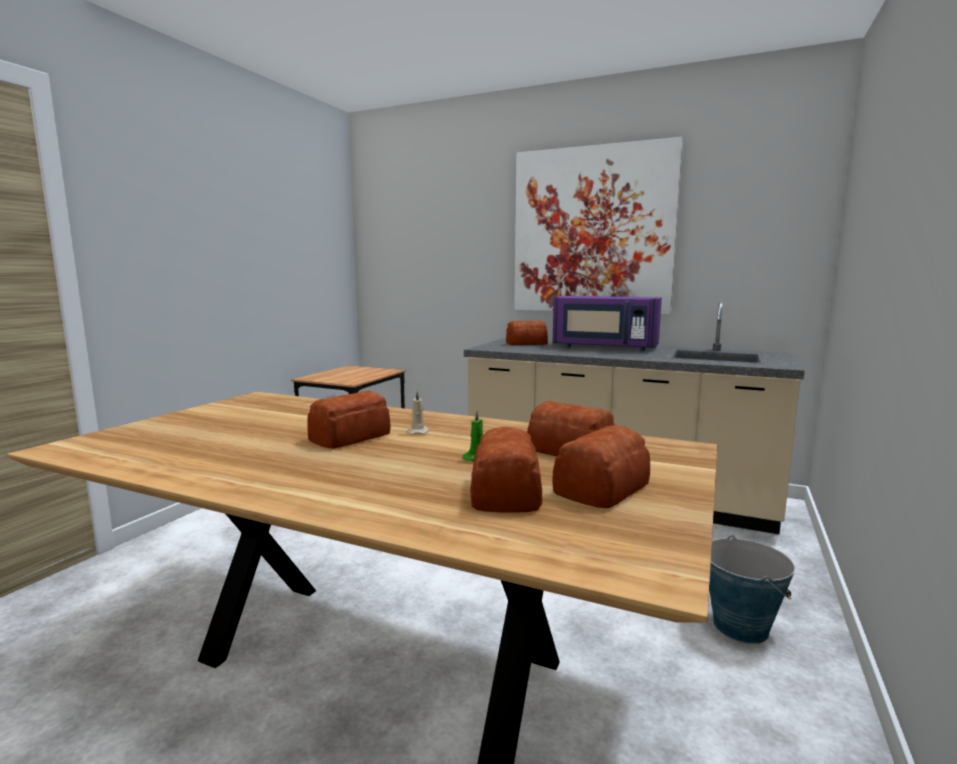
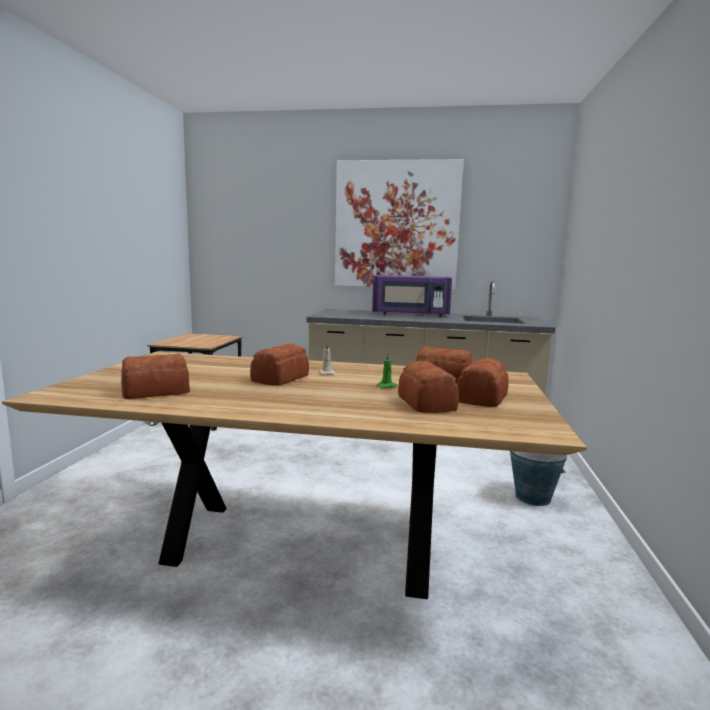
camera: 15 degrees left, 0 degrees up
bread [506,320,548,345] -> bread moved to [121,353,190,399]

